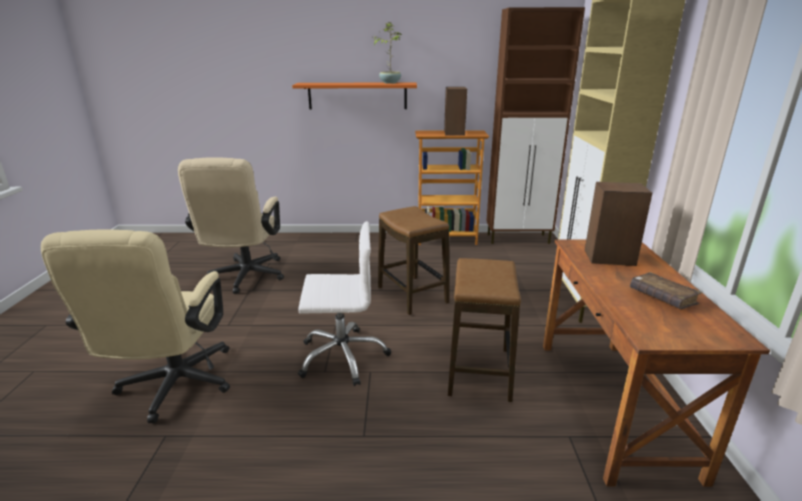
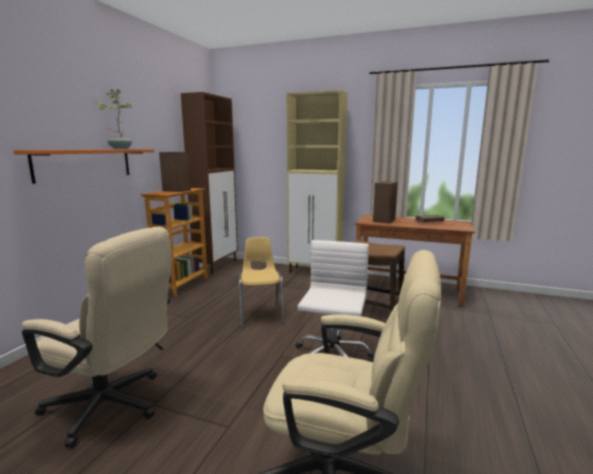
camera: 70 degrees left, 10 degrees down
stool [378,206,449,315] -> yellow chair [239,237,284,328]

